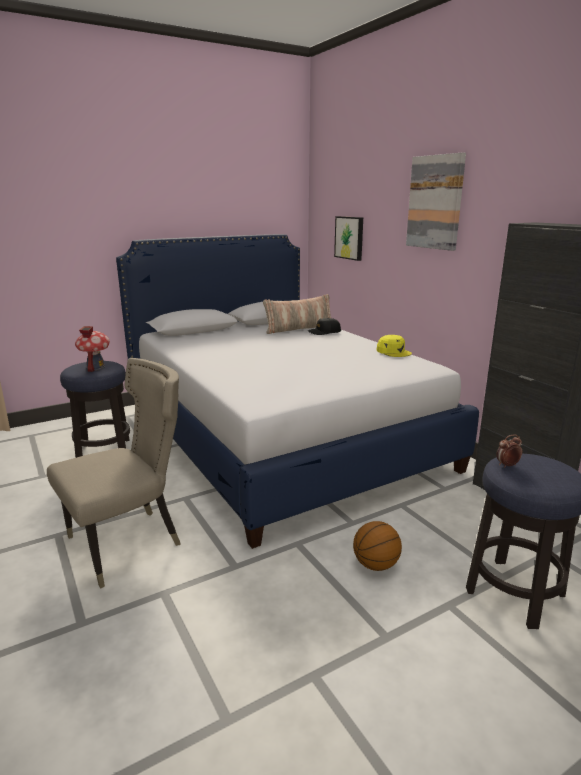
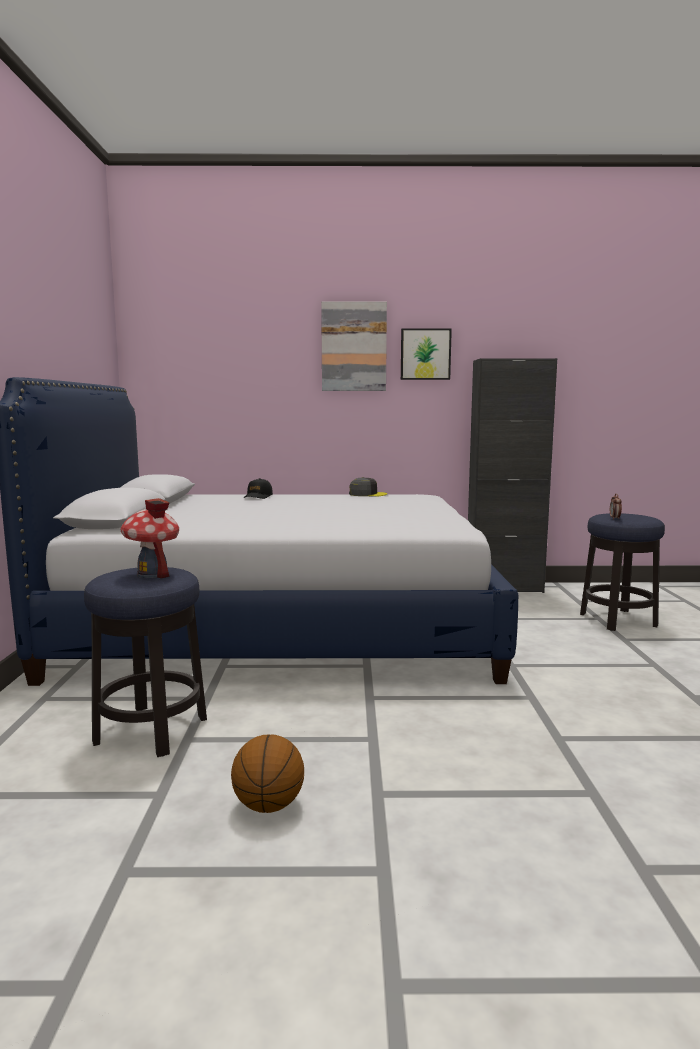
camera: 60 degrees left, 10 degrees down
beige chair [47,358,181,589] -> none
pillow [263,294,331,334] -> none
picture [334,216,363,261] -> picture moved to [401,328,452,380]
basketball [353,521,402,571] -> basketball moved to [231,734,304,813]
yellow cap [377,335,412,357] -> grey cap [349,477,388,496]

